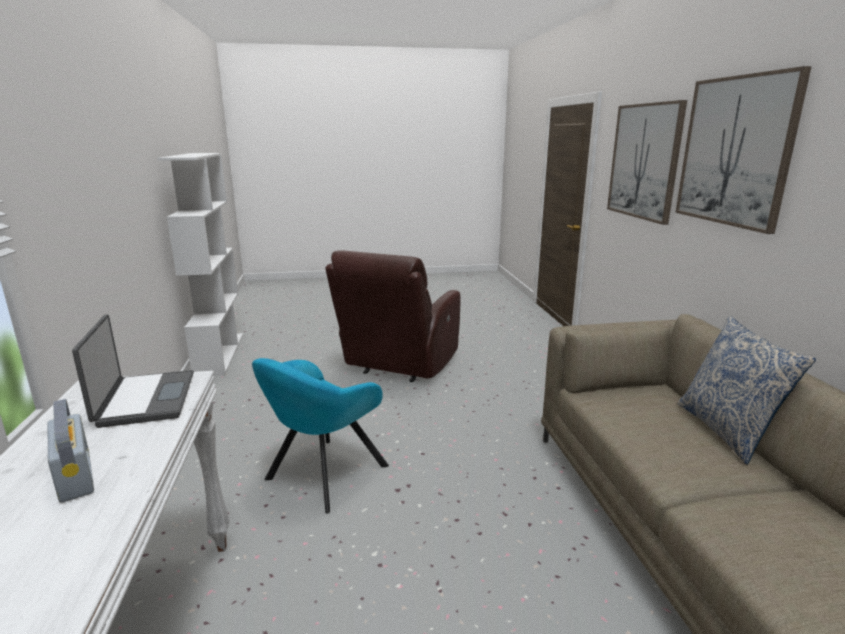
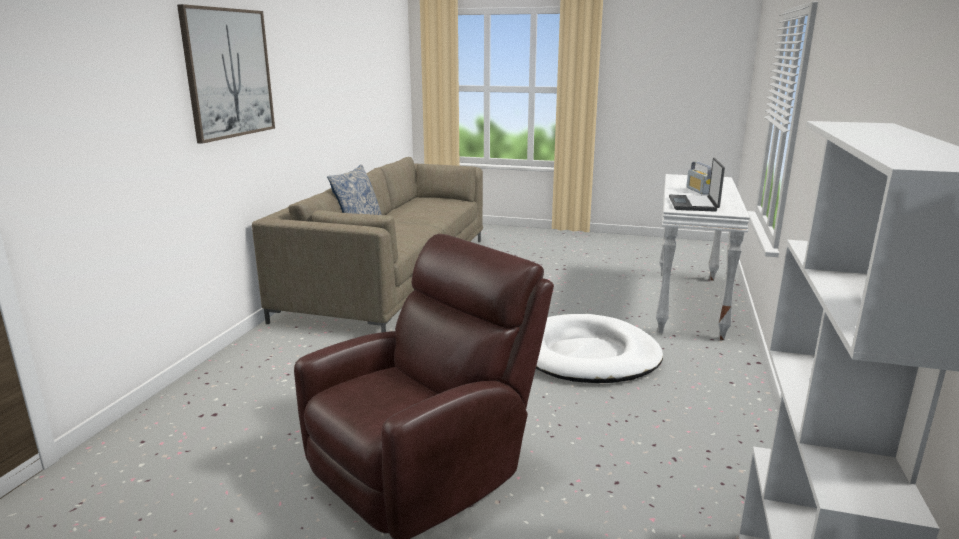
camera: 155 degrees left, 0 degrees up
turquoise armchair [252,358,389,513] -> white dog bed [536,314,663,383]
picture [607,100,687,225] -> none

